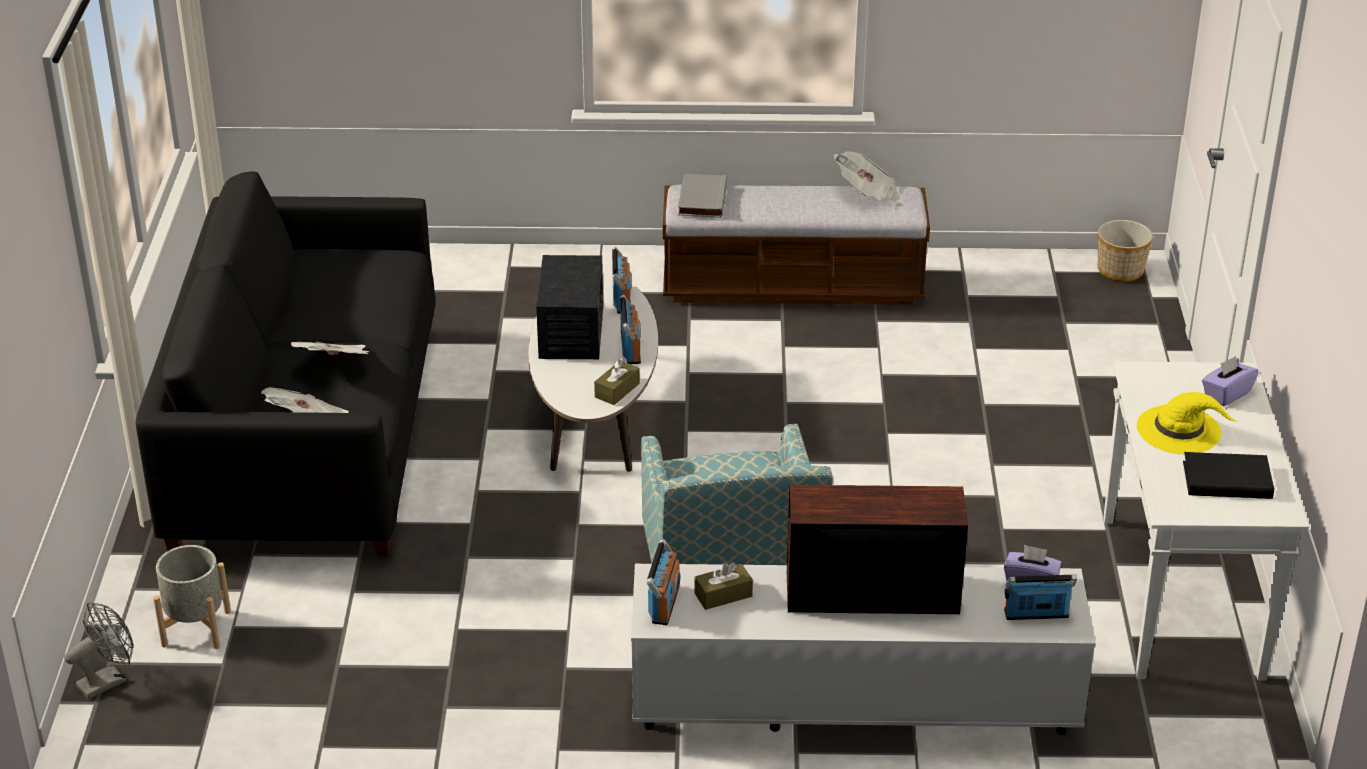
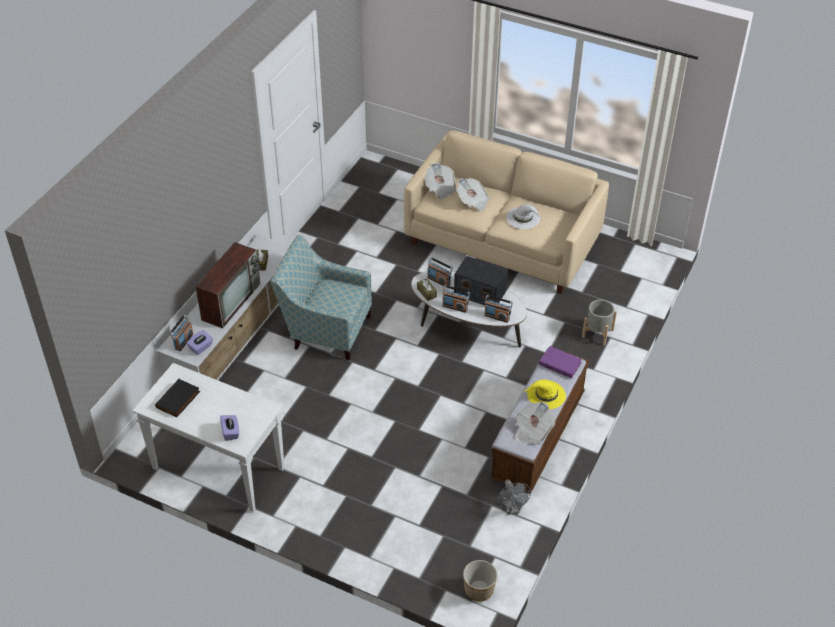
camera: 115 degrees right, 10 degrees up
grey fan [64,602,134,699] -> grey fan moved to [497,479,531,515]
black sofa [136,171,435,556] -> beige sofa [404,130,609,294]
grey planter [153,545,231,649] -> grey planter moved to [582,299,617,346]
radio [647,539,680,625] -> radio moved to [427,257,453,286]
grey book [678,174,727,218] -> purple book [539,346,582,378]
yellow hat [1137,392,1237,454] -> yellow hat moved to [523,379,566,409]
none -> white hat [506,204,542,229]

